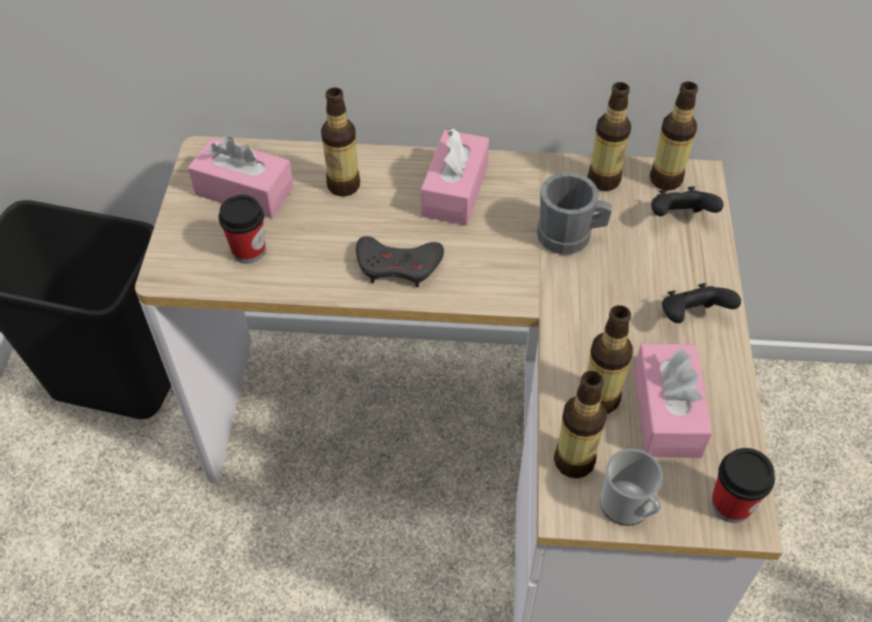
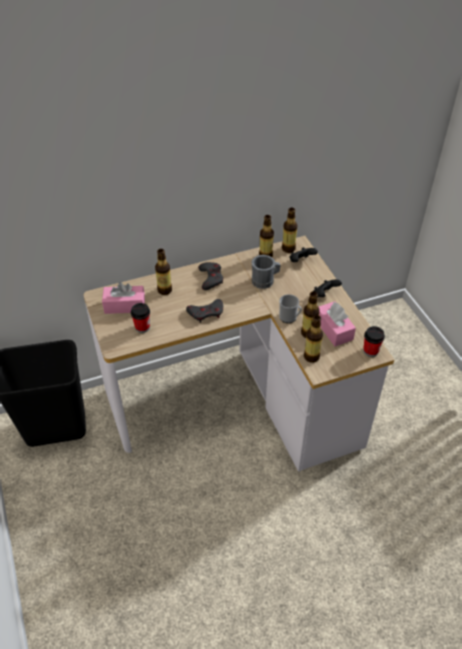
camera: 25 degrees left, 5 degrees down
pink tissue box [421,128,489,226] -> grey game controller [198,262,223,290]
mug [600,449,663,526] -> mug moved to [279,294,302,323]

